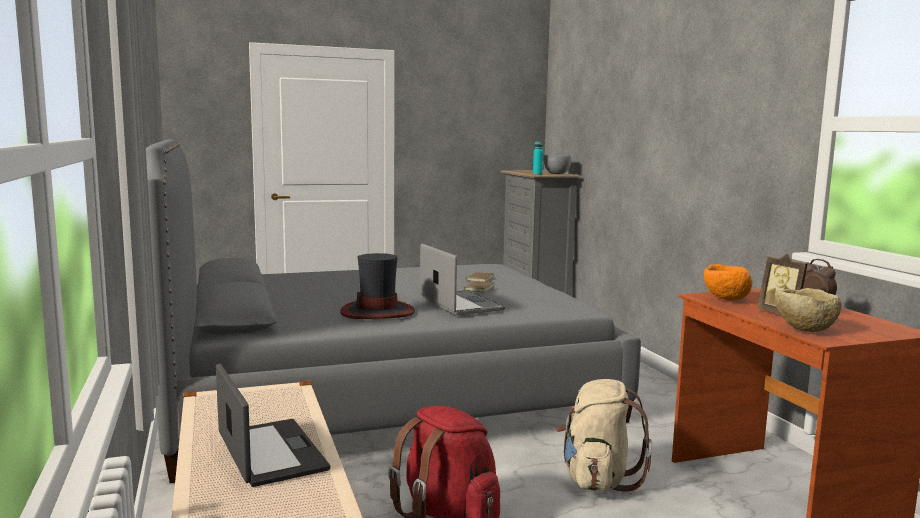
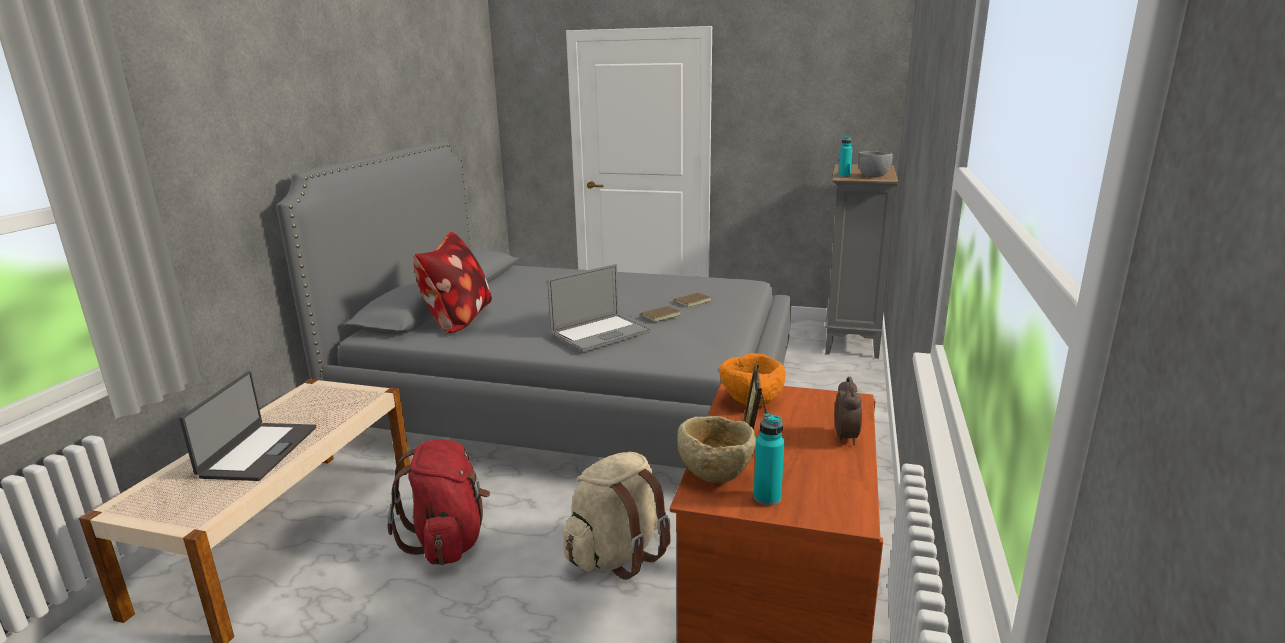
camera: 35 degrees right, 10 degrees up
hat [340,253,415,319] -> none
laptop [420,243,505,315] -> laptop turned 45 degrees clockwise [547,264,651,352]
none -> pillow [413,231,492,333]
none -> turquoise bottle [754,413,784,506]

